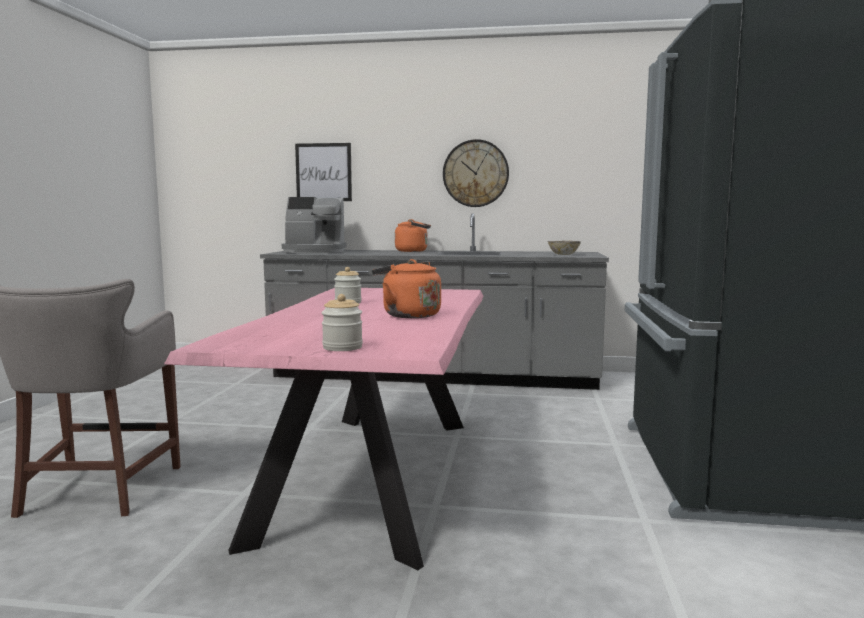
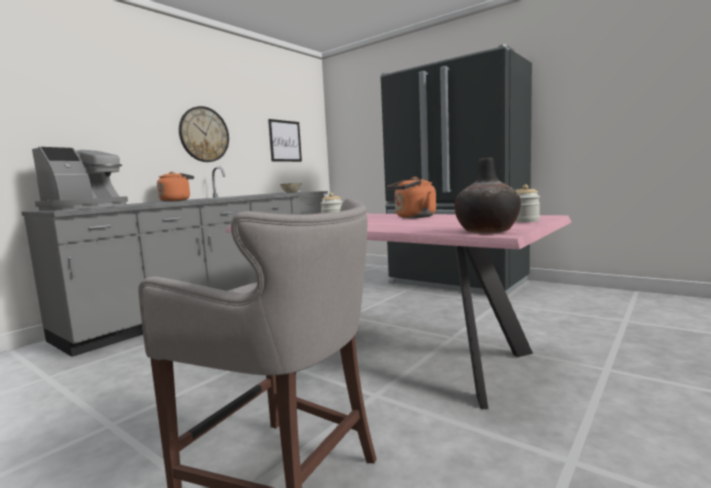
camera: 60 degrees left, 0 degrees up
picture [295,143,352,201] -> picture moved to [268,119,302,162]
none -> vase [454,158,521,233]

